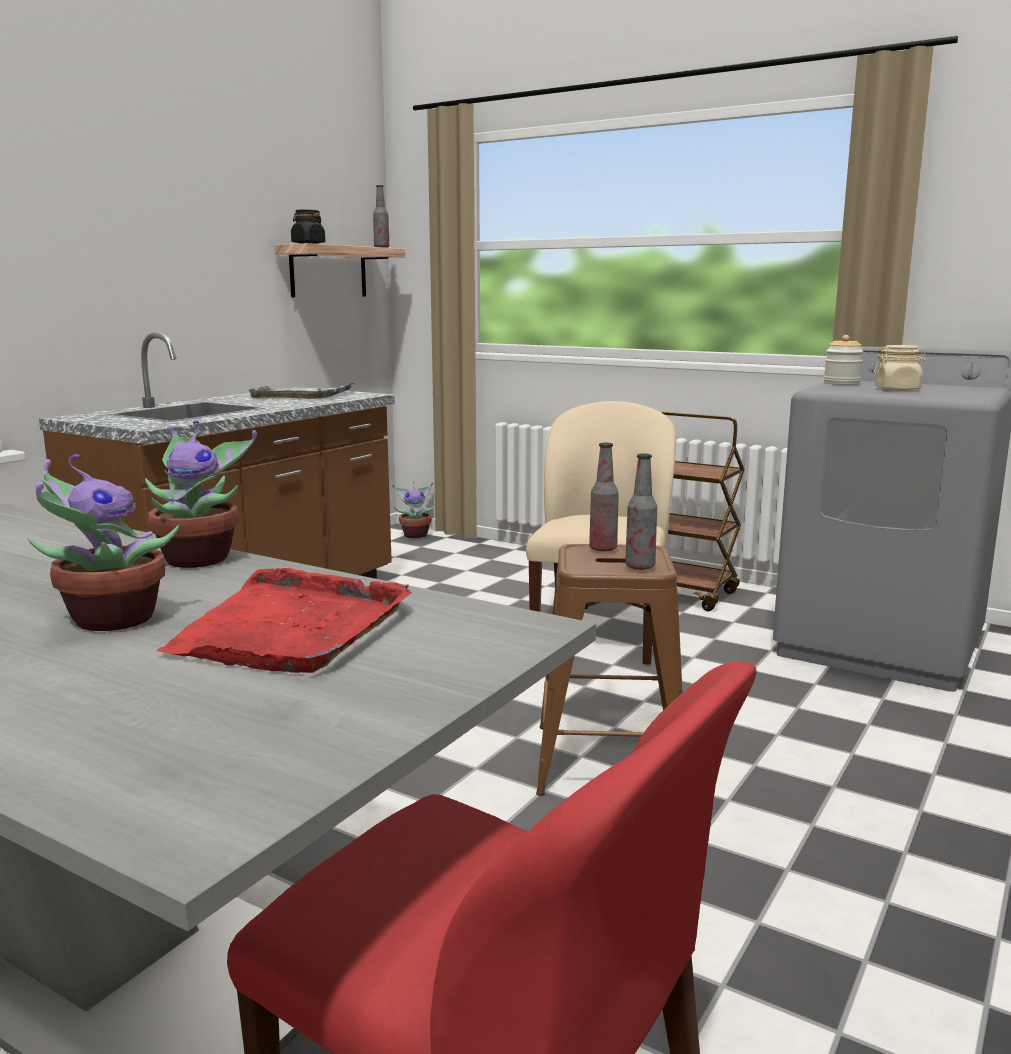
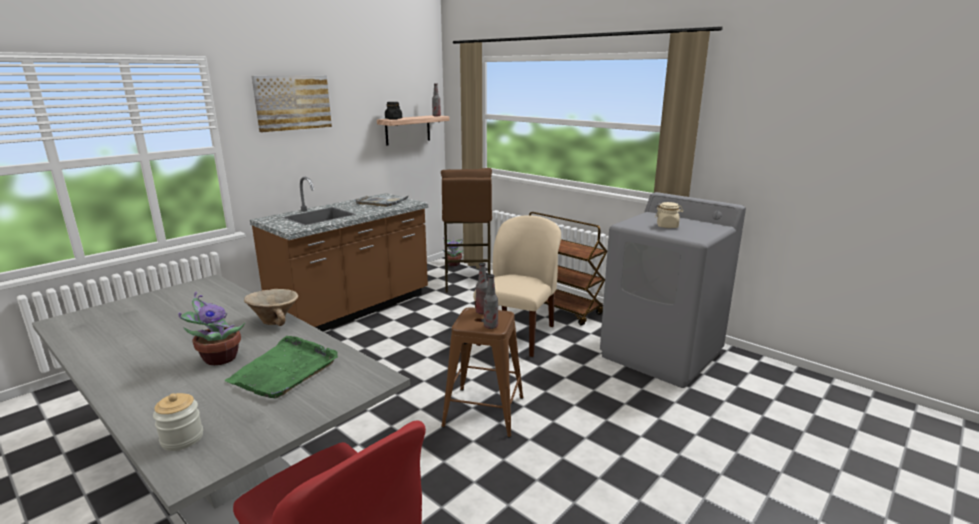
camera: 10 degrees right, 5 degrees up
potted plant [145,420,257,568] -> beige bowl [244,289,298,326]
red tray [156,568,412,673] -> green tray [224,336,338,399]
jar [824,335,864,385] -> jar moved to [153,393,203,451]
none -> picture [252,75,332,132]
none -> brown stool [441,168,492,293]

